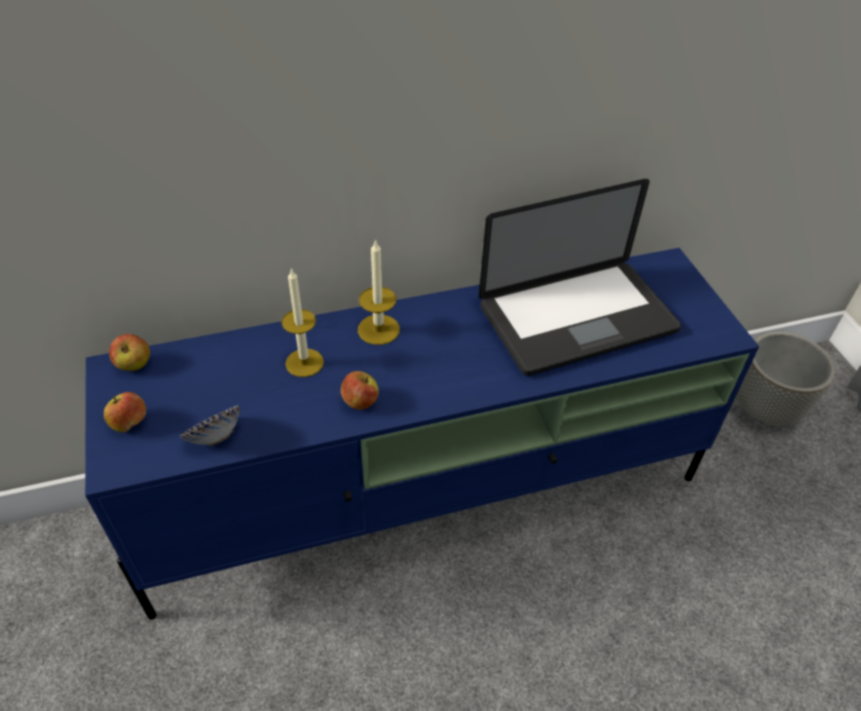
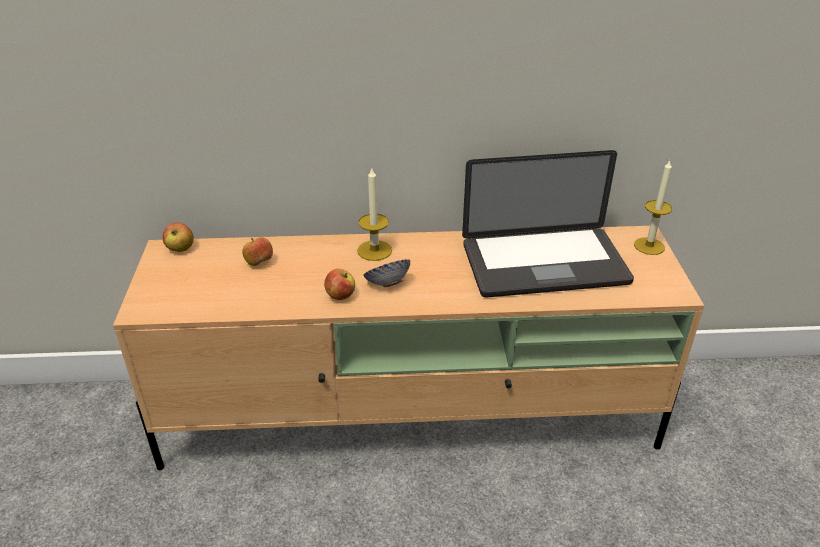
camera: 15 degrees right, 10 degrees down
blue tv stand [85,248,759,620] -> beige tv stand [113,226,704,470]
apple [104,392,146,432] -> apple moved to [242,237,273,266]
bowl [179,405,240,446] -> bowl moved to [363,259,410,287]
candle [281,268,324,377] -> candle moved to [634,161,672,255]
grey planter [737,331,835,426] -> none

